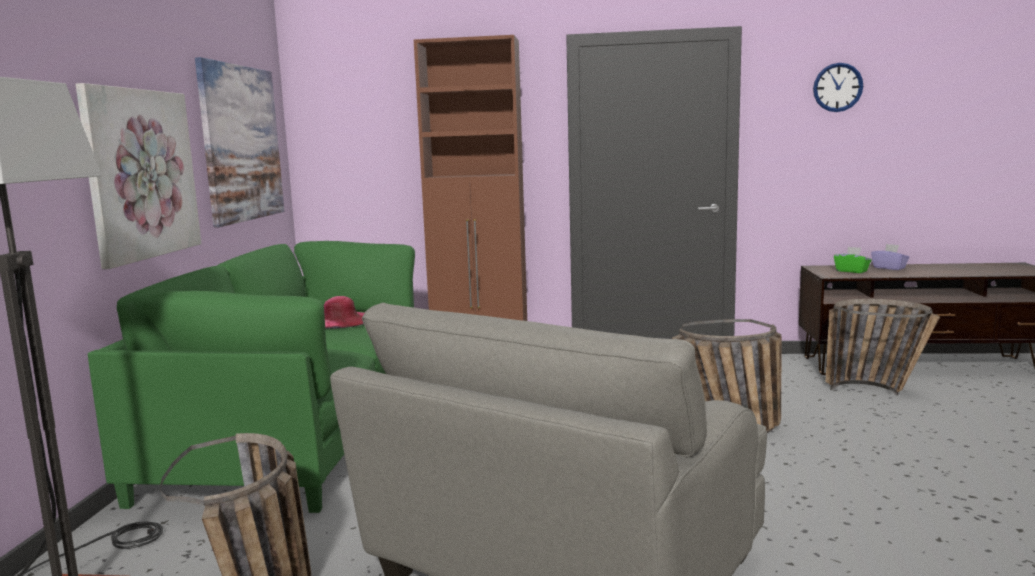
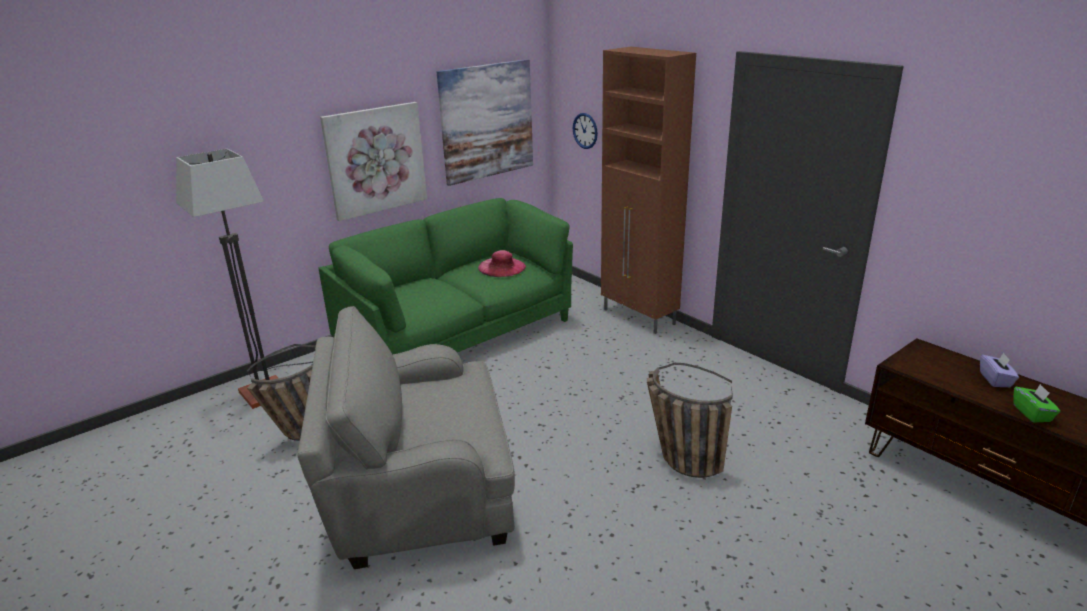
camera: 45 degrees right, 15 degrees up
wall clock [813,63,863,112] -> wall clock moved to [573,113,598,149]
basket [826,299,940,396] -> none
green tissue box [834,247,871,273] -> green tissue box moved to [1013,384,1061,423]

